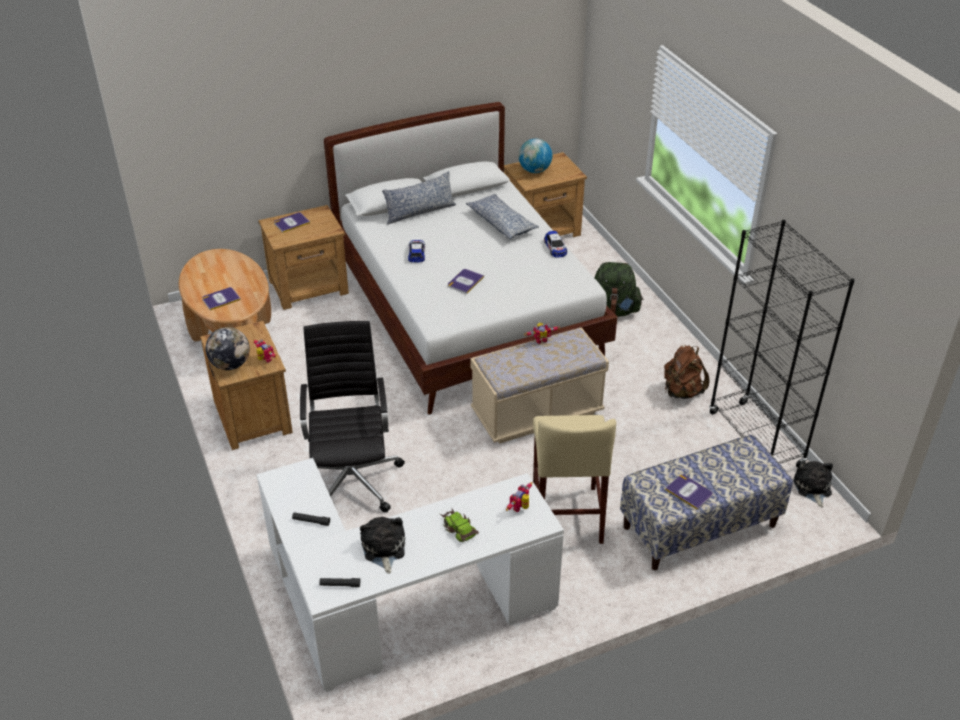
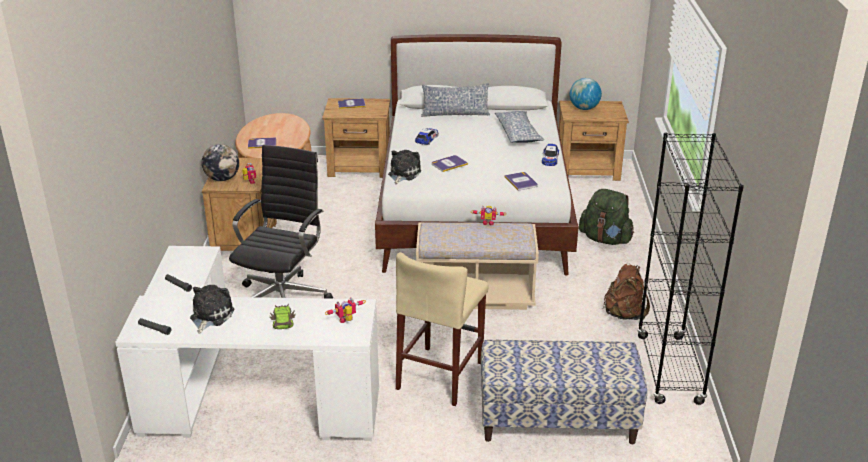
camera: 25 degrees right, 10 degrees down
book [665,474,713,510] -> book moved to [505,172,538,191]
plush toy [793,461,833,507] -> plush toy moved to [388,150,421,184]

